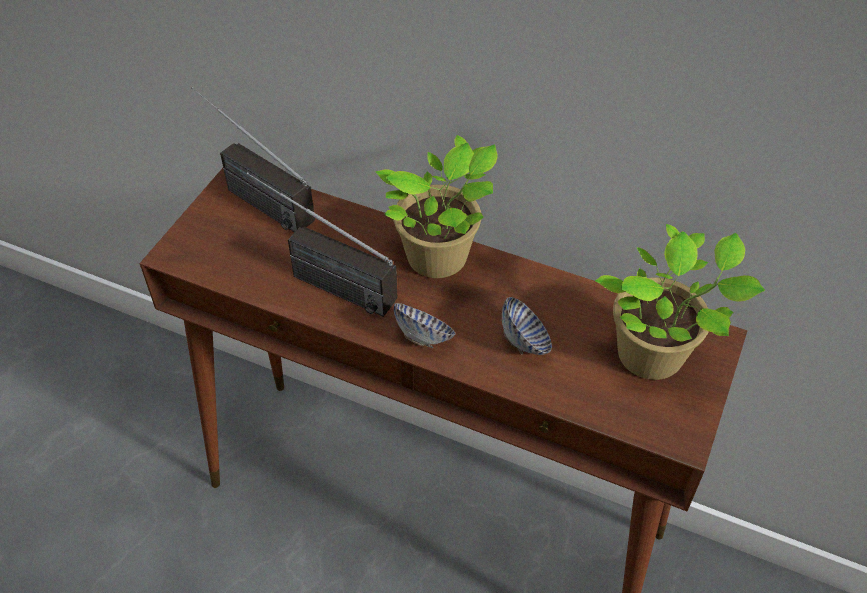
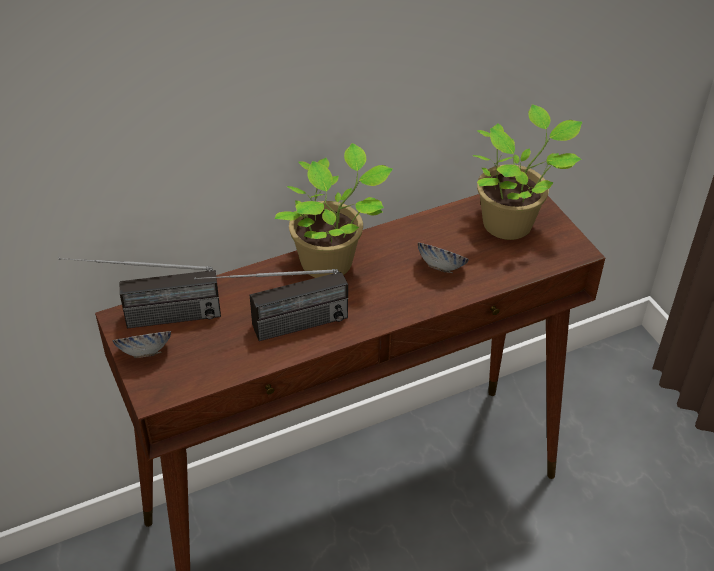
camera: 50 degrees left, 5 degrees down
bowl [394,303,456,348] -> bowl moved to [112,331,171,358]

